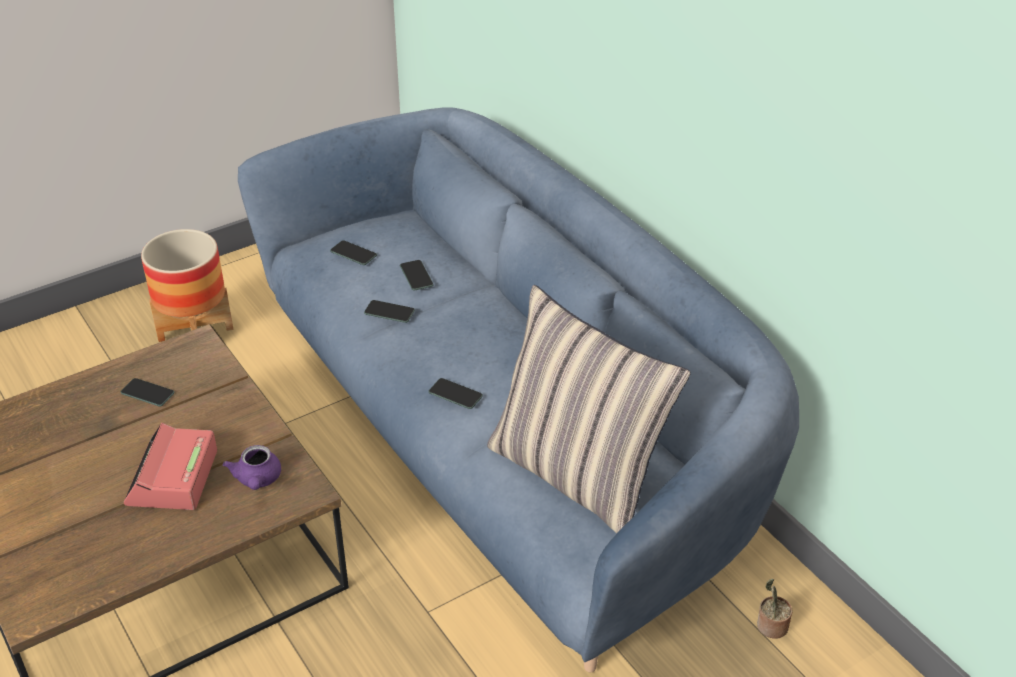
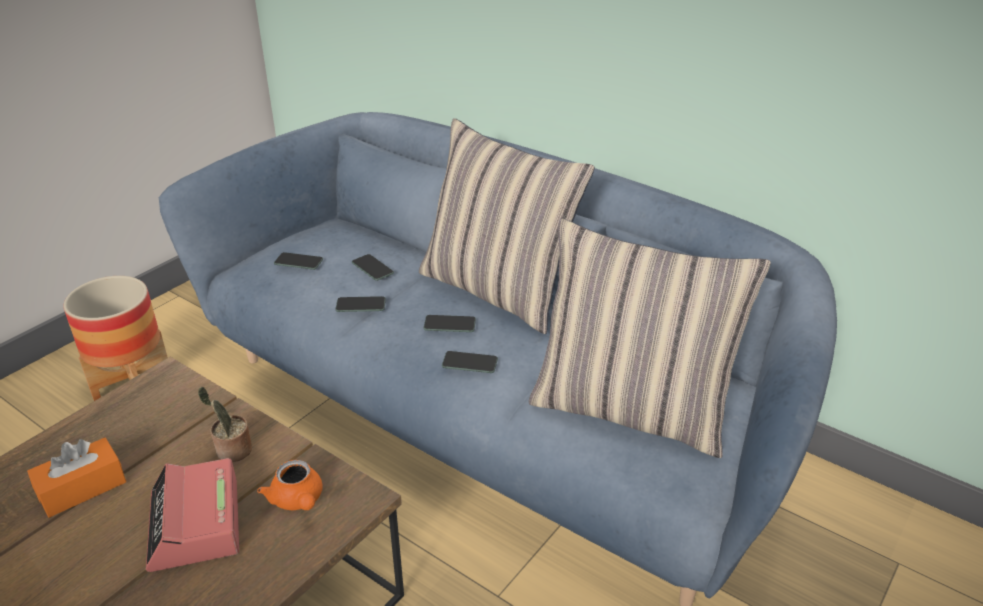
camera: 20 degrees left, 5 degrees down
phone [121,378,175,406] -> phone moved to [424,315,476,332]
purple teapot [223,445,281,490] -> orange teapot [257,460,322,510]
potted plant [757,579,792,639] -> potted plant moved to [198,387,252,462]
none -> orange tissue box [27,438,126,518]
none -> pillow [419,118,595,334]

